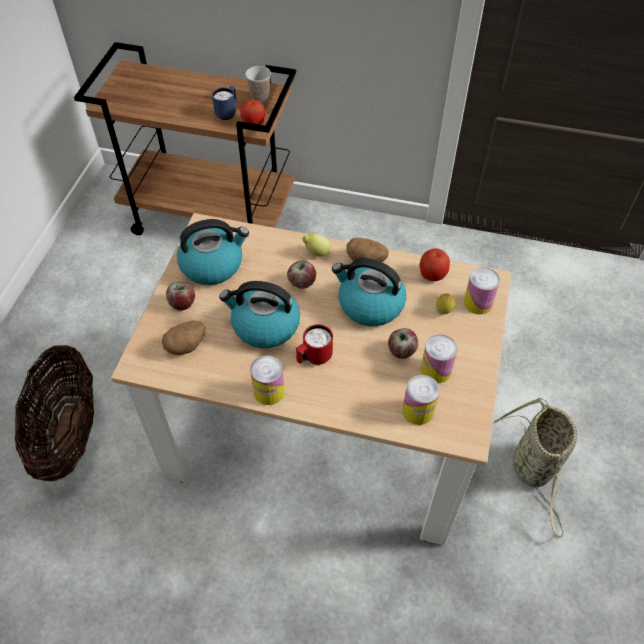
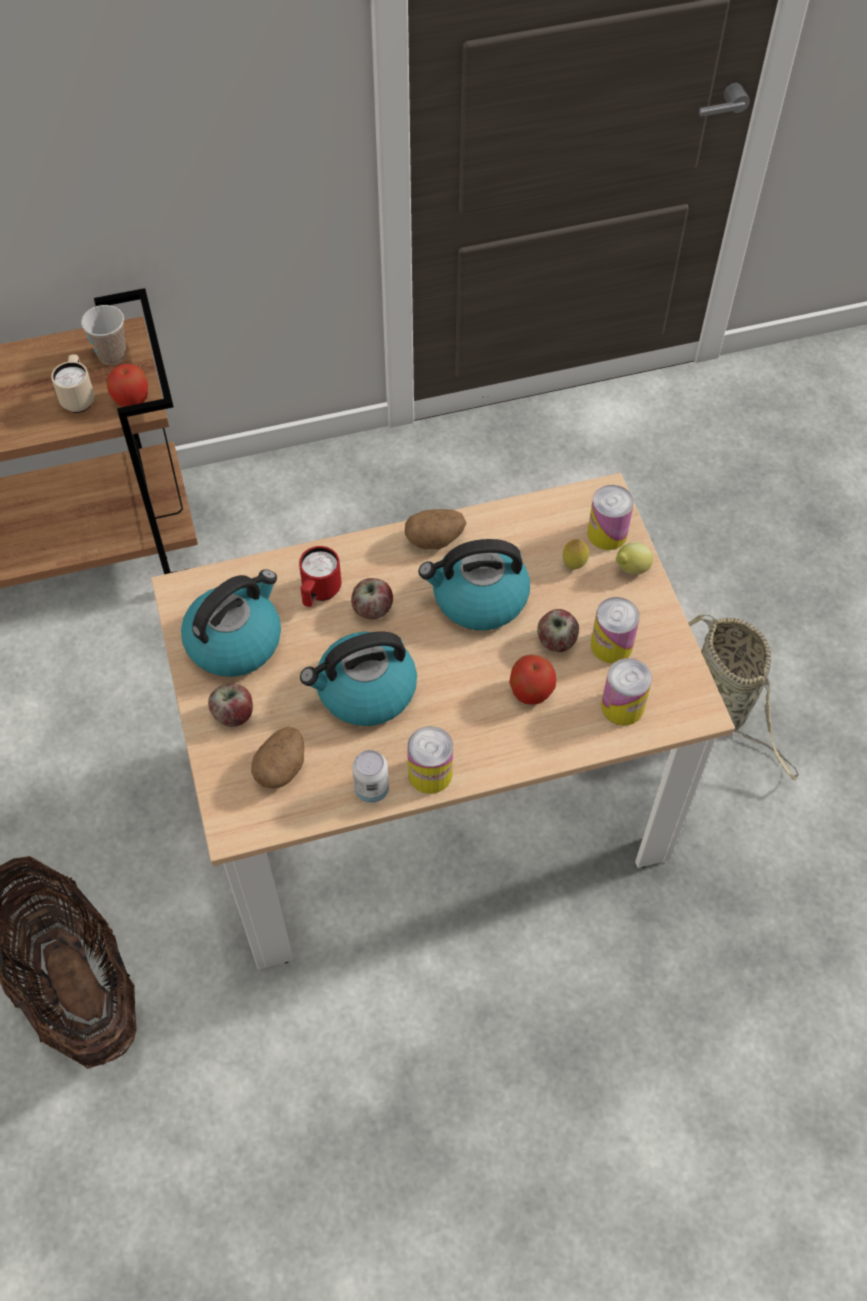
camera: 30 degrees left, 5 degrees up
blue mug [212,86,237,120] -> beige mug [51,354,94,413]
red mug [296,324,333,365] -> red mug moved to [299,546,341,607]
lemon [302,233,330,257] -> lemon moved to [616,542,653,575]
apple [419,248,450,282] -> apple moved to [509,655,556,705]
none -> can [352,750,389,803]

